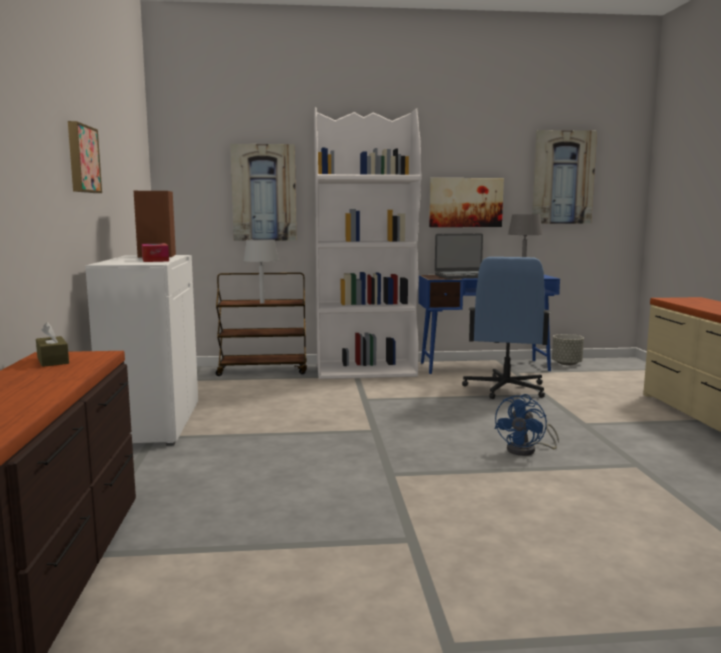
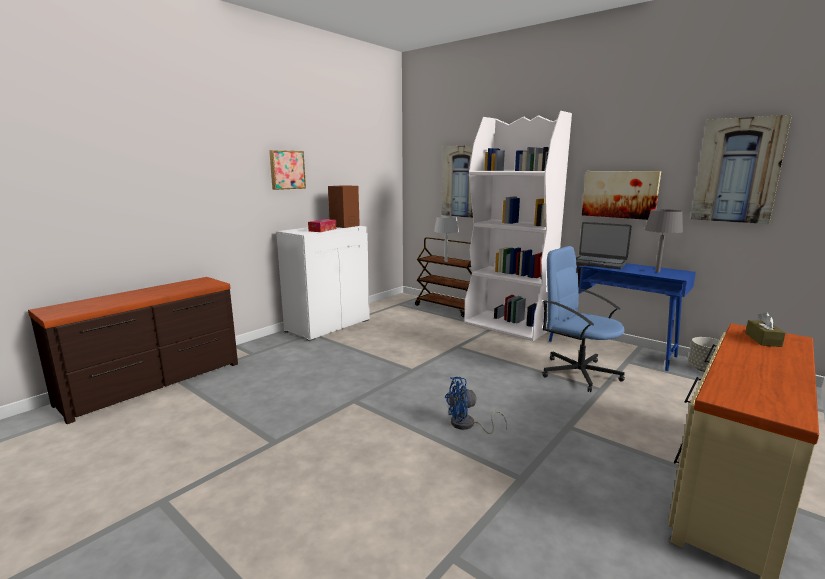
camera: 45 degrees right, 5 degrees up
brown tissue box [36,322,69,367] -> brown tissue box moved to [745,312,786,347]
blue office chair [462,257,551,399] -> blue office chair turned 75 degrees clockwise [543,246,625,392]

